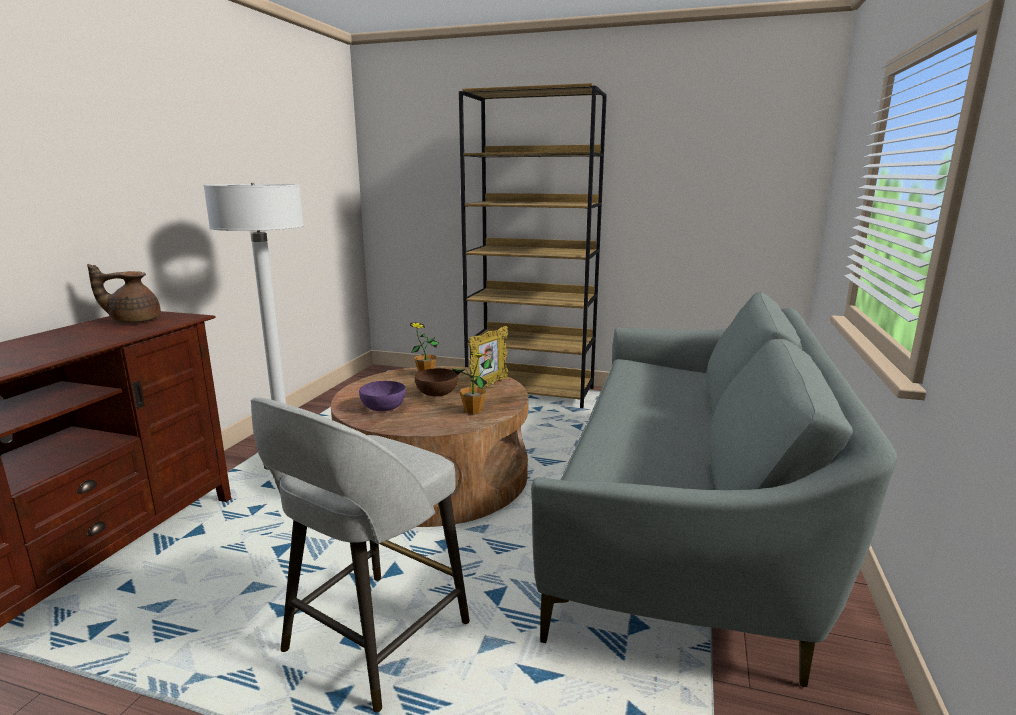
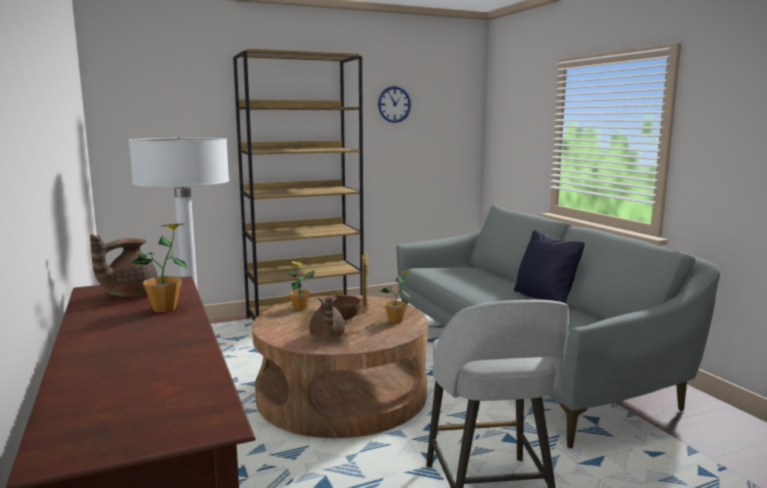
camera: 40 degrees left, 5 degrees down
purple bowl [359,381,406,411] -> brown teapot [310,296,345,339]
none -> potted plant [132,224,188,312]
none -> wall clock [378,86,411,123]
none -> black pillow [514,230,585,304]

